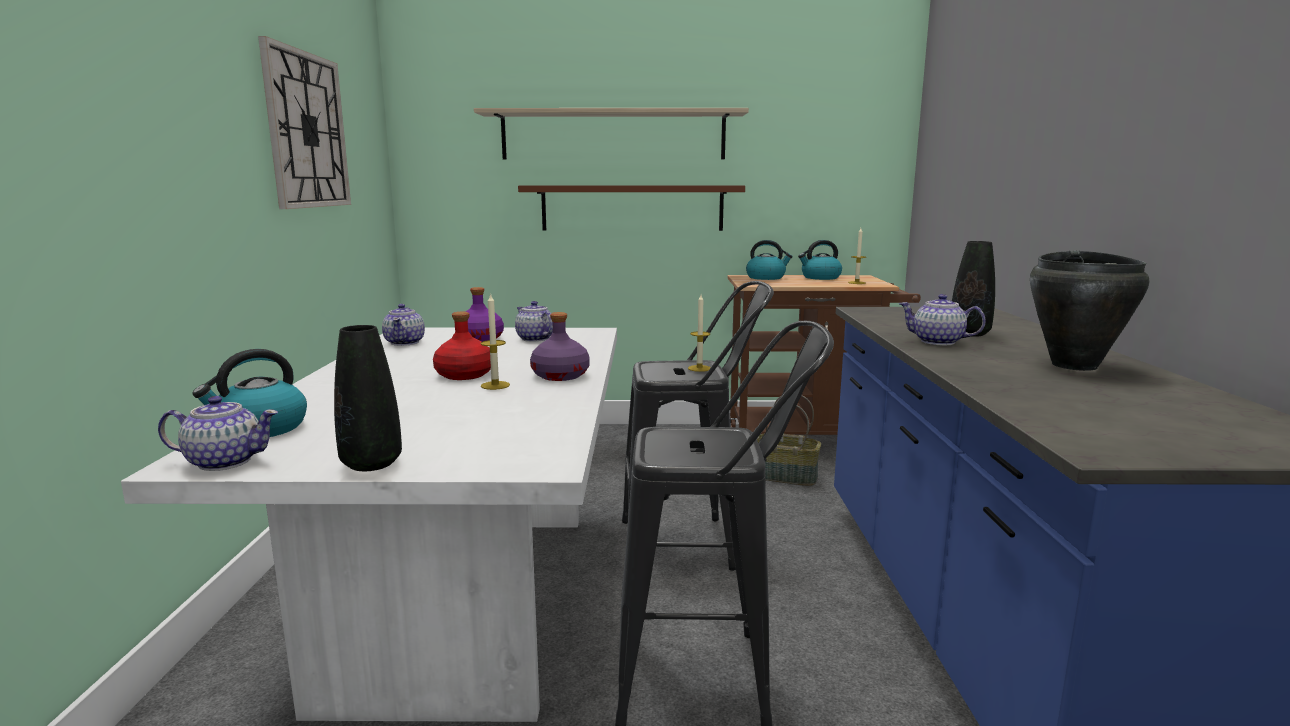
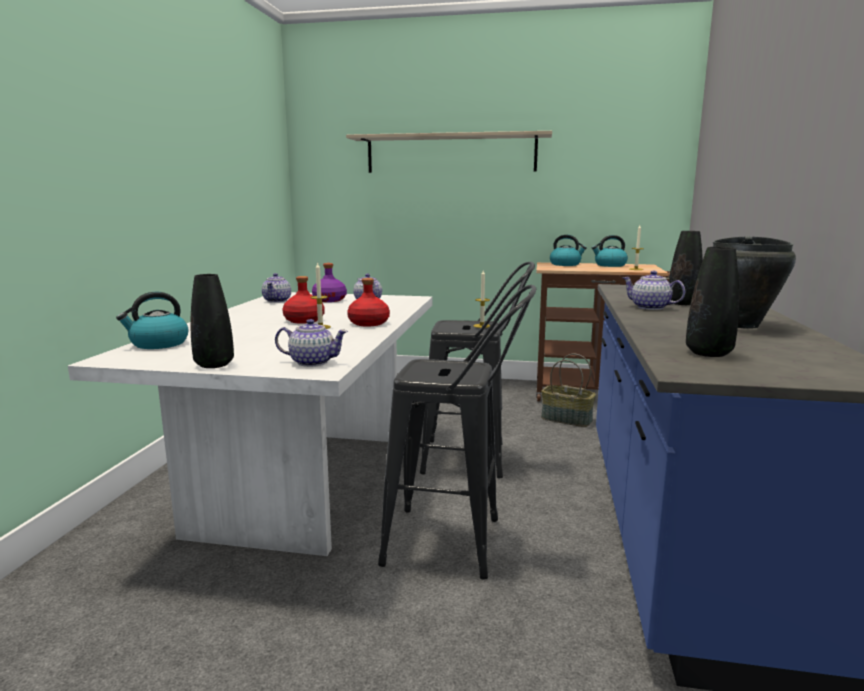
camera: 10 degrees right, 0 degrees up
teapot [158,396,278,471] -> teapot moved to [275,319,348,367]
wall clock [258,36,351,209] -> none
brown shelf [518,185,745,231] -> none
purple bottle [530,312,590,381] -> red bottle [347,278,390,327]
none -> black vase [686,247,739,357]

